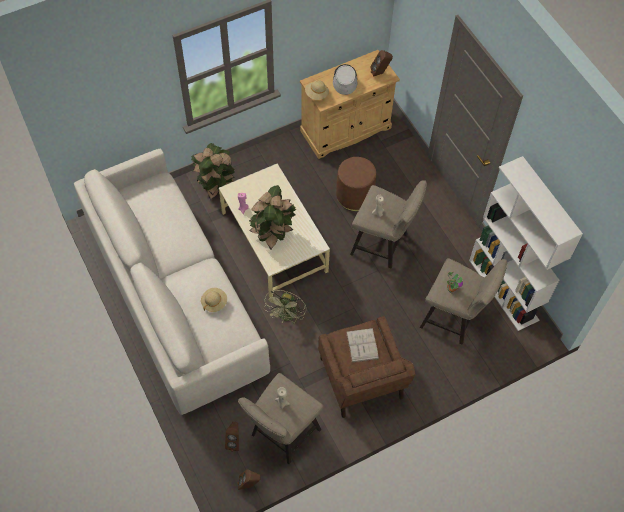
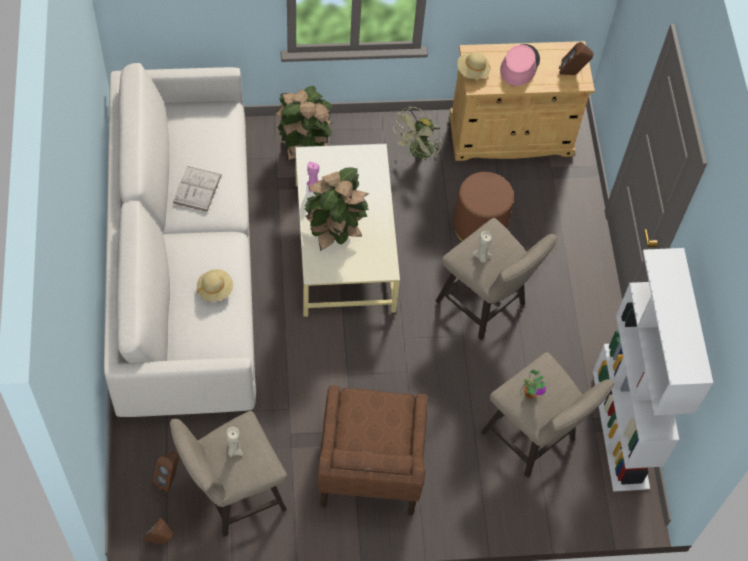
camera: 20 degrees right, 0 degrees up
green fan [264,290,306,324] -> green fan moved to [393,106,443,162]
grey hat [333,64,358,95] -> pink hat [500,44,540,86]
white book [346,328,379,363] -> white book moved to [173,166,222,212]

